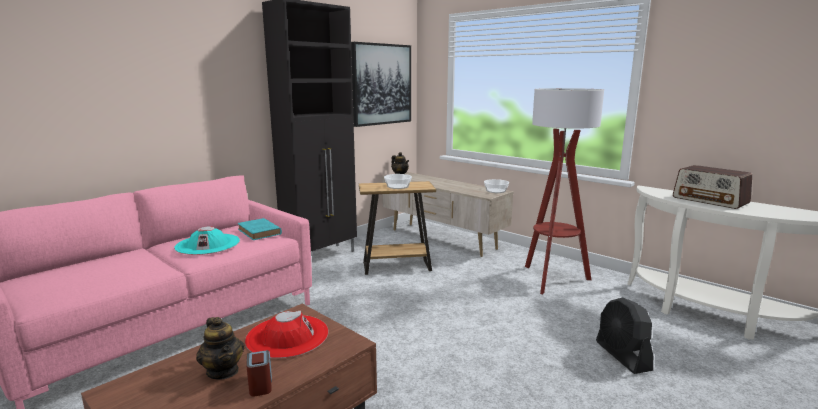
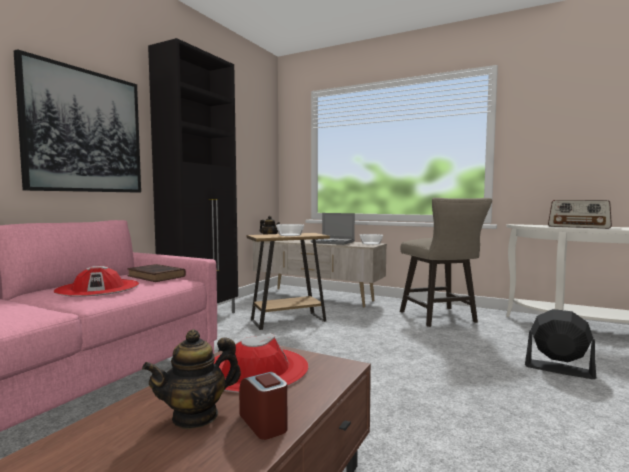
camera: 15 degrees left, 10 degrees down
turquoise hat [174,227,240,255] -> red hat [54,266,139,297]
teapot [196,317,244,380] -> teapot turned 105 degrees clockwise [142,329,241,429]
turquoise book [237,218,282,240] -> brown book [127,264,186,282]
picture [351,42,411,127] -> picture moved to [14,49,141,192]
floor lamp [525,88,604,294] -> beige stool [400,198,492,327]
black fan [596,297,653,374] -> black fan turned 150 degrees clockwise [525,309,596,379]
none -> laptop [311,213,355,245]

